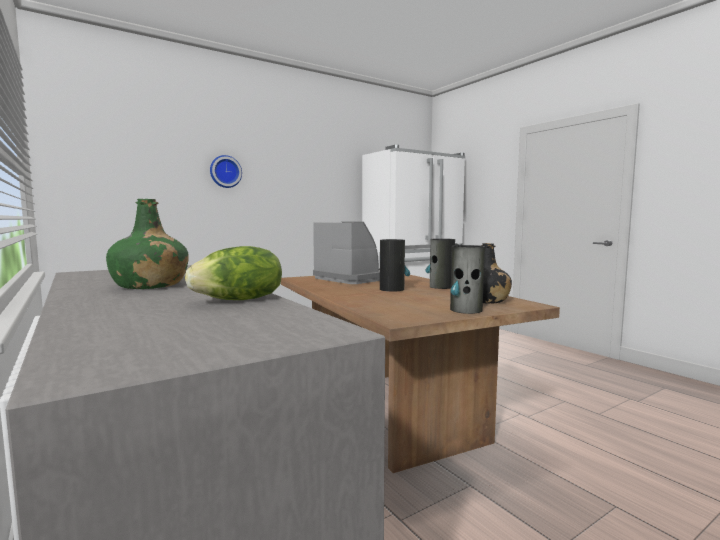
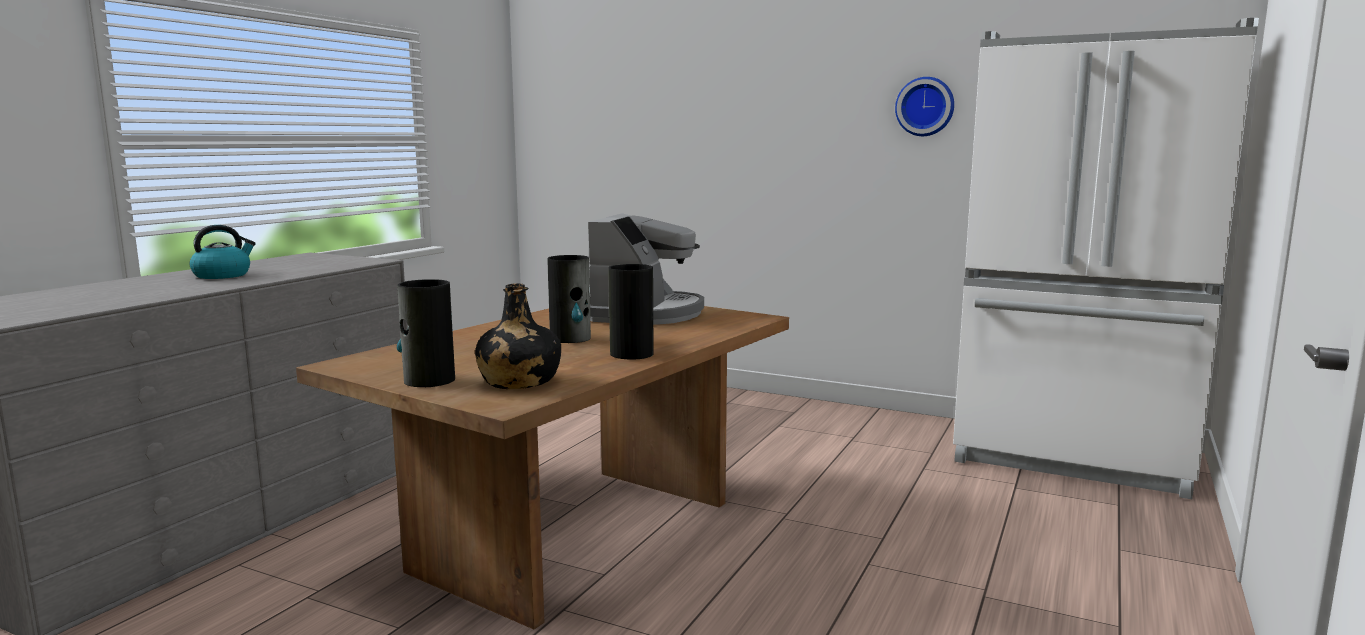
camera: 60 degrees right, 5 degrees up
green bottle [106,199,189,289] -> kettle [189,225,256,279]
lettuce [185,246,282,300] -> none
wall clock [210,155,242,188] -> wall clock moved to [895,77,954,136]

